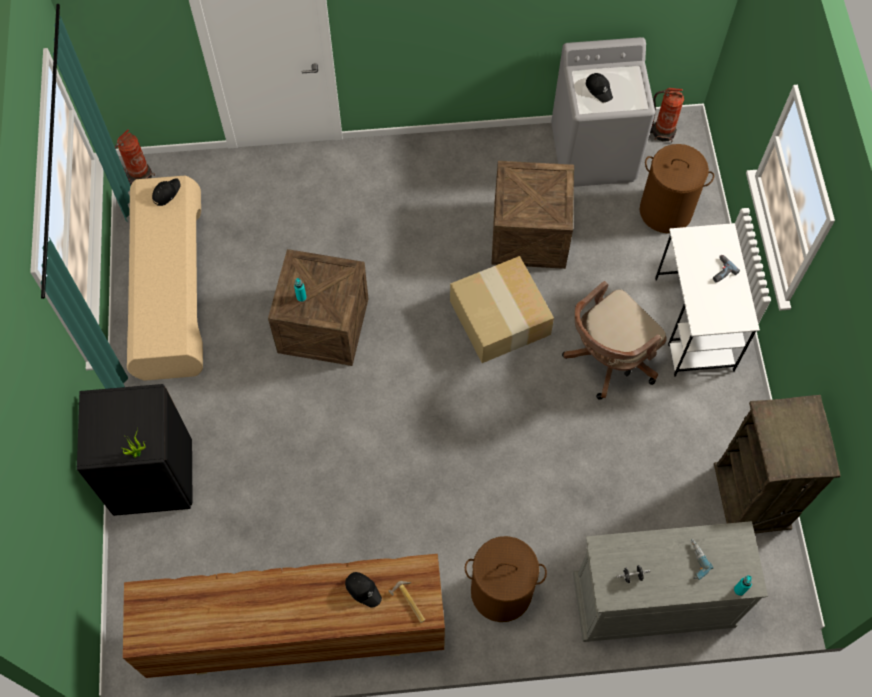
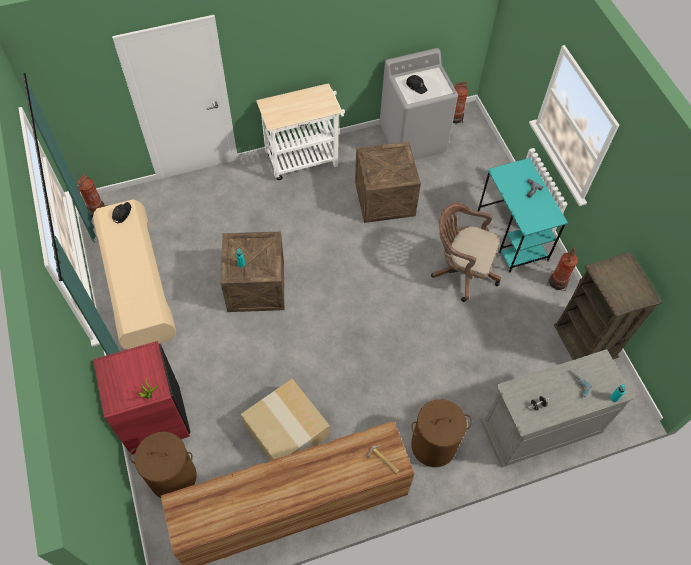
camera: 15 degrees left, 5 degrees down
black cabinet [77,384,193,516] -> red cabinet [93,341,190,455]
black cap [345,572,382,608] -> none
cardboard box [450,256,554,363] -> cardboard box moved to [241,379,330,461]
brown office chair [562,281,667,400] -> brown office chair turned 75 degrees clockwise [431,203,501,302]
brown laundry basket [640,144,714,233] -> brown laundry basket moved to [129,432,197,498]
white desk [655,223,760,377] -> turquoise desk [478,158,568,272]
none -> white cart [257,83,345,180]
none -> fire extinguisher [547,247,578,291]

